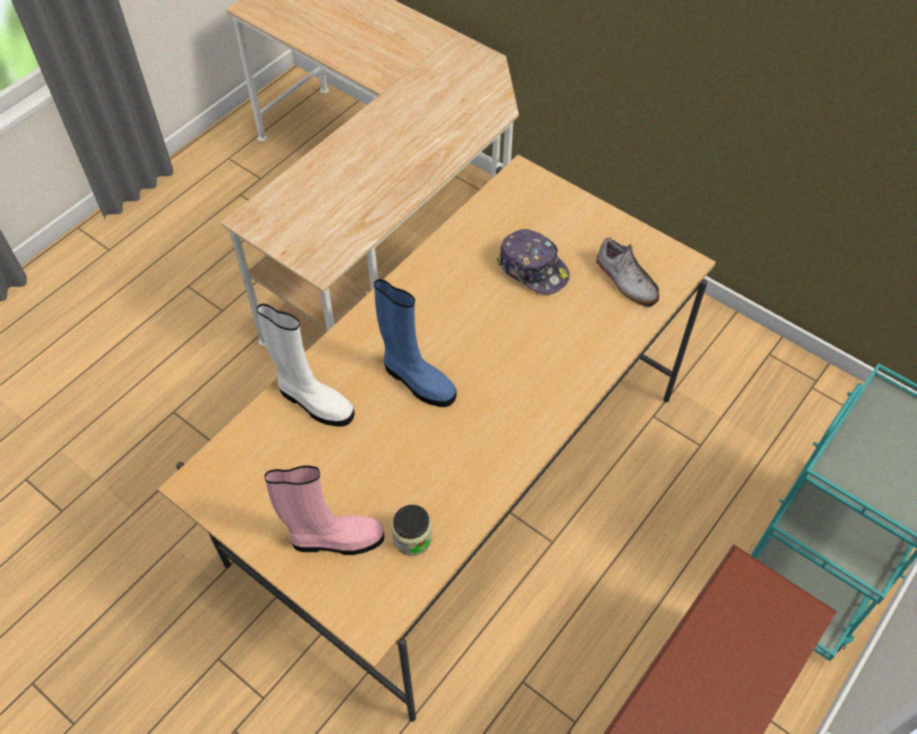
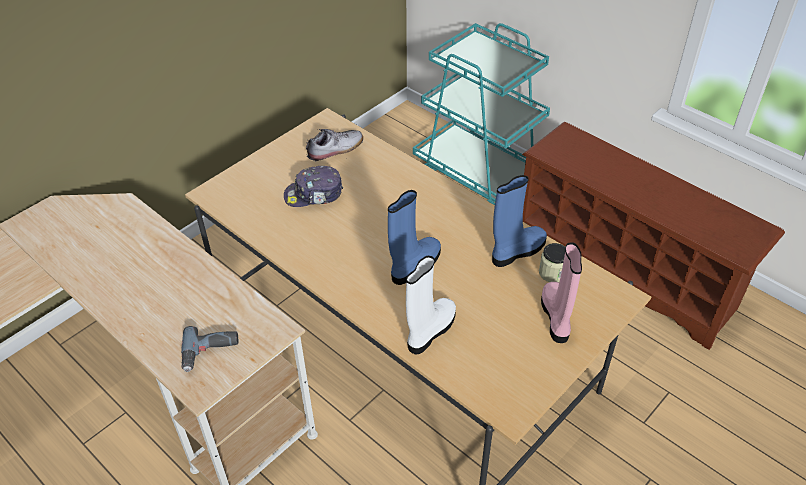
camera: 85 degrees left, 10 degrees down
cap [496,229,569,295] -> cap turned 150 degrees counterclockwise [284,166,343,207]
none -> power drill [181,326,238,372]
none -> blue boot [492,175,547,267]

